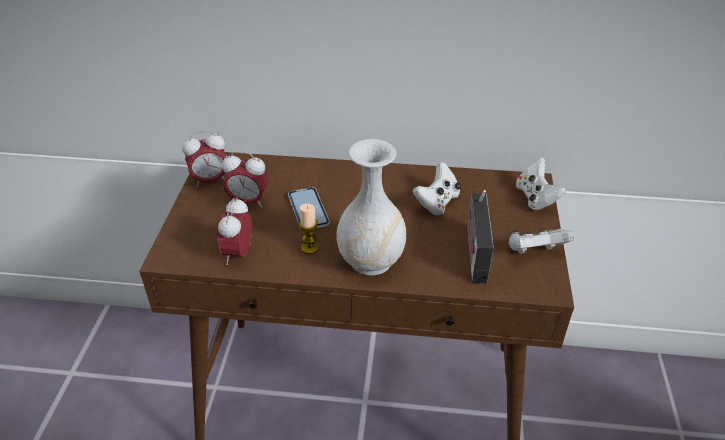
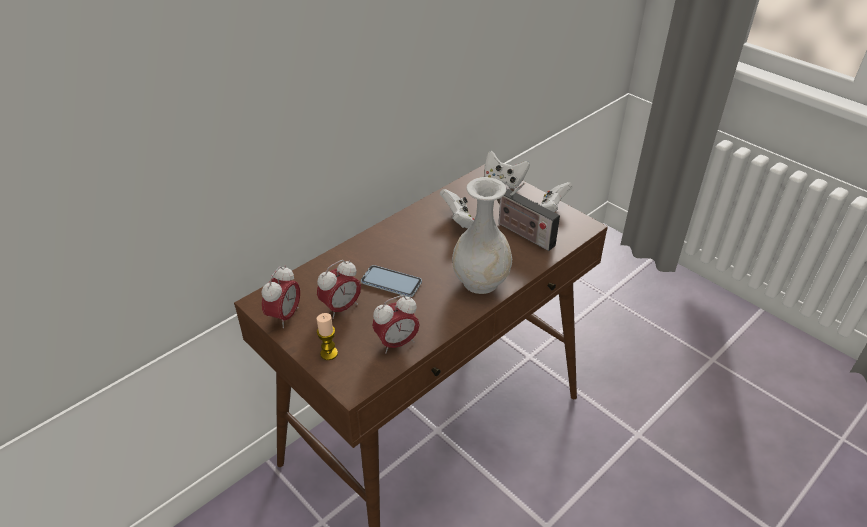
camera: 50 degrees left, 0 degrees up
alarm clock [217,197,252,265] -> alarm clock turned 75 degrees counterclockwise [372,295,420,353]
candle [299,203,319,254] -> candle moved to [316,313,338,360]

